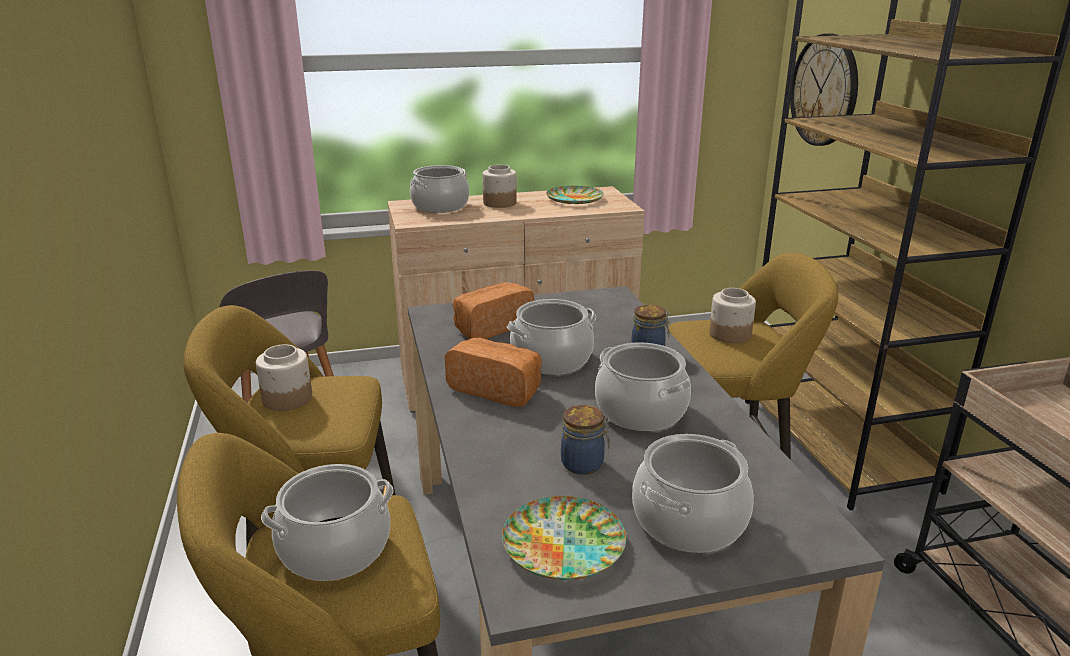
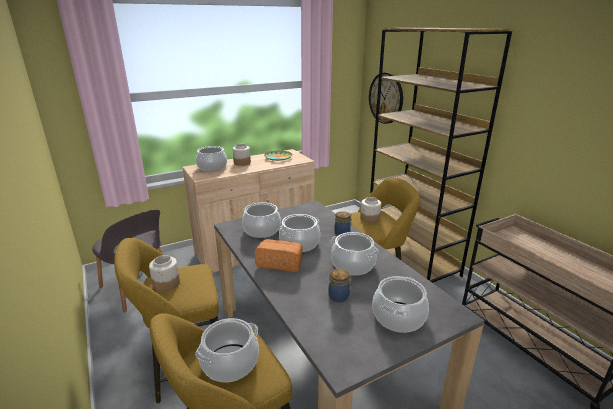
camera: 15 degrees left, 0 degrees up
bread [453,282,534,339] -> cooking pot [242,202,281,238]
plate [502,496,626,580] -> none

